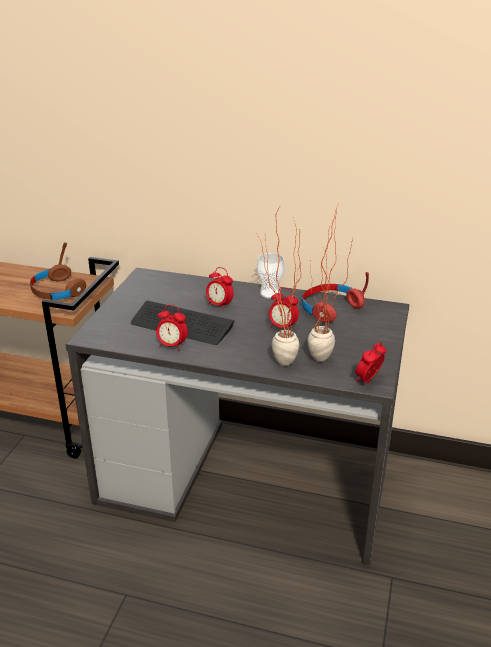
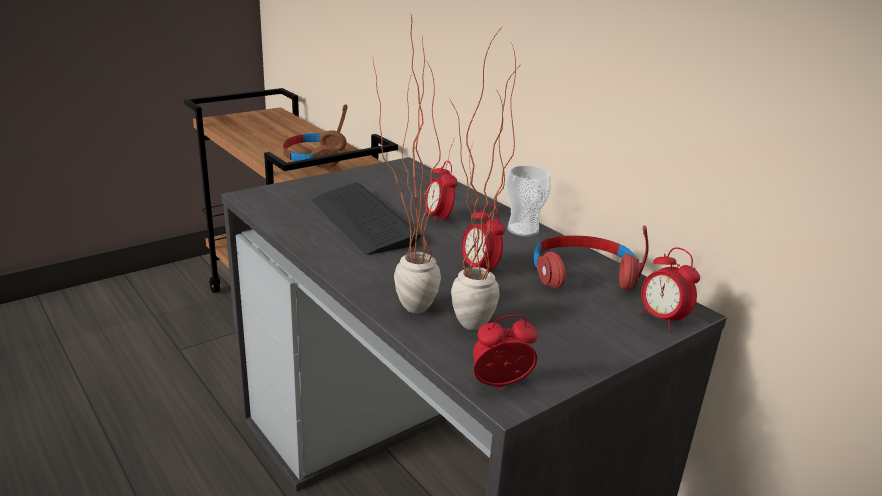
camera: 35 degrees right, 5 degrees down
alarm clock [156,305,188,351] -> alarm clock moved to [639,247,700,331]

